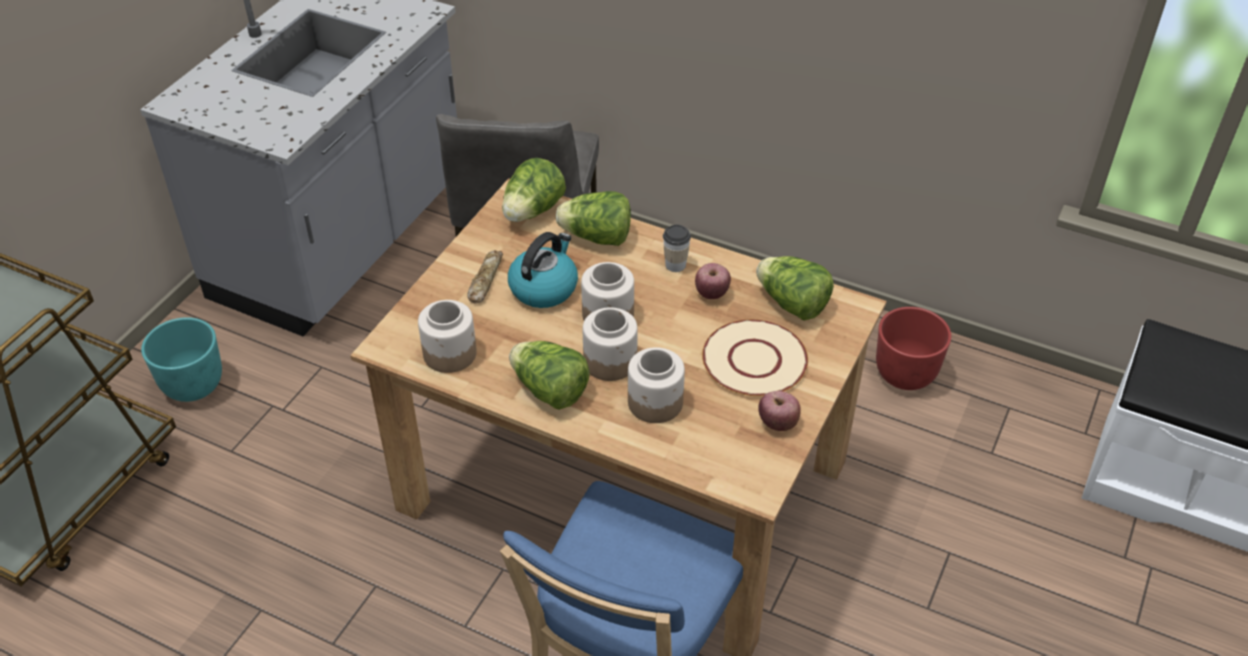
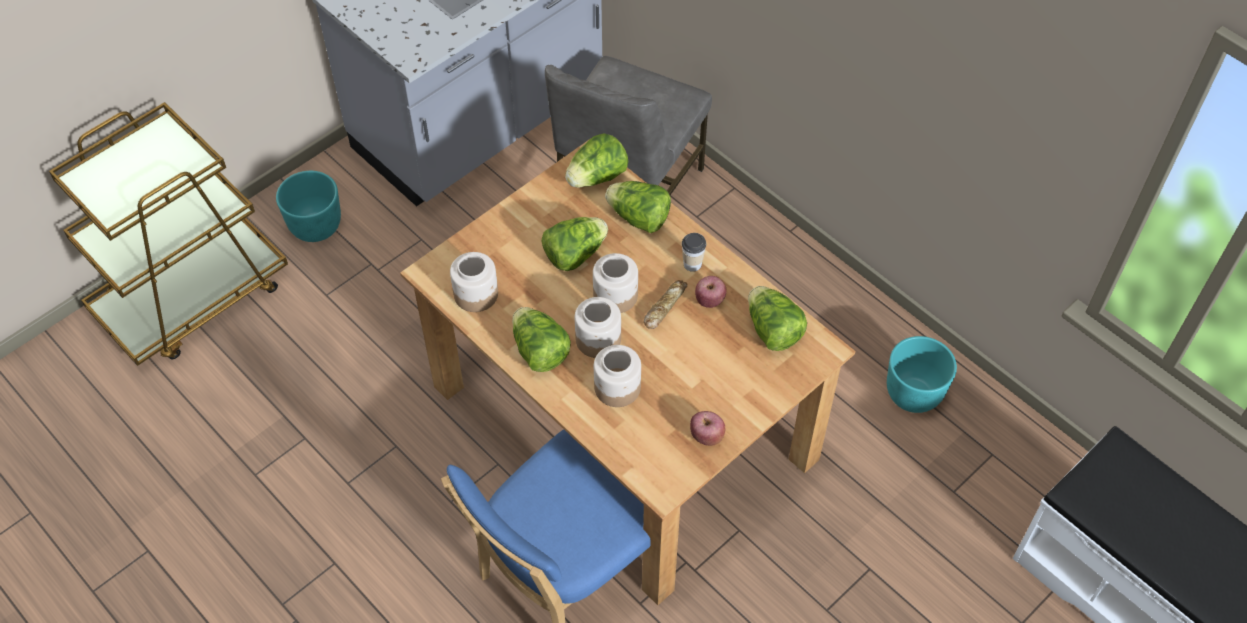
camera: 20 degrees right, 10 degrees up
bread [467,250,503,304] -> bread moved to [644,280,687,329]
kettle [508,232,578,308] -> lettuce [542,217,608,271]
beige plate [702,319,808,396] -> none
red planter [876,307,951,390] -> turquoise planter [887,336,957,413]

